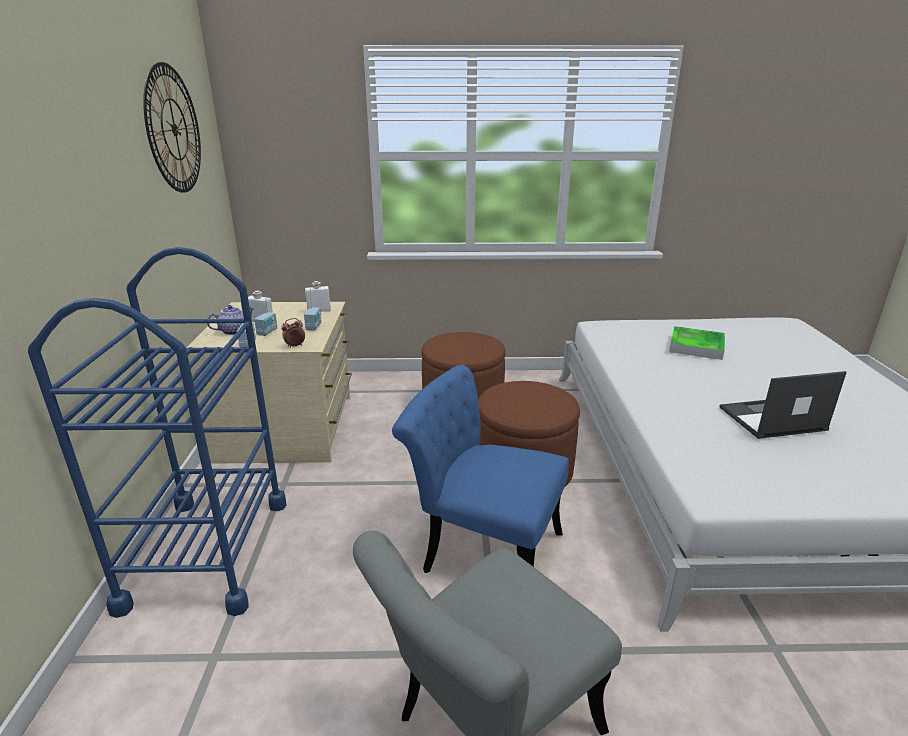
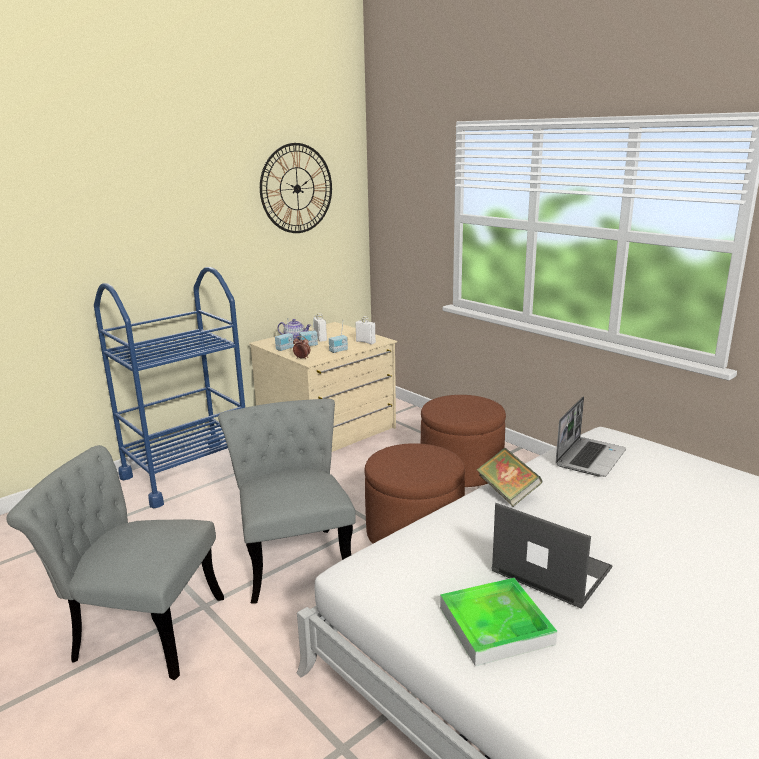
camera: 50 degrees right, 5 degrees down
blue chair [392,365,569,573] -> grey chair [218,399,356,604]
tray [669,326,725,360] -> tray moved to [440,578,557,666]
none -> book [477,448,542,507]
none -> laptop [556,397,626,477]

